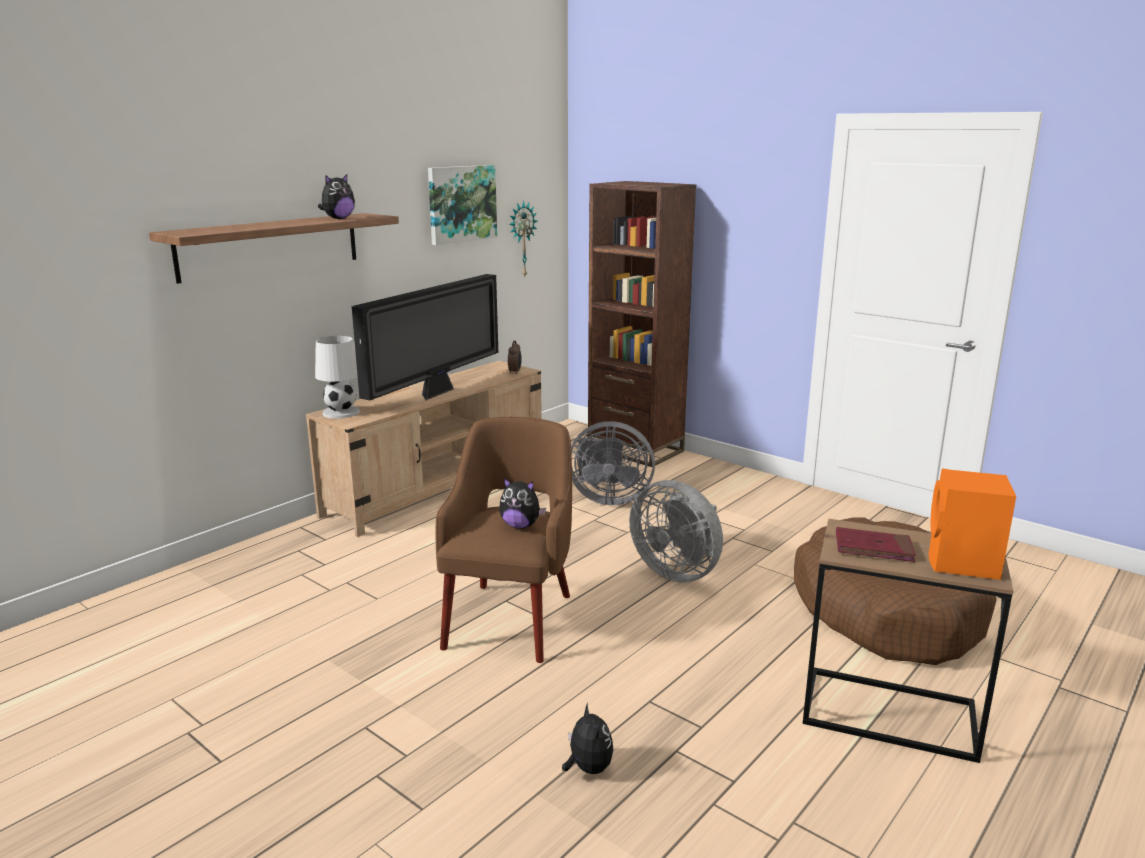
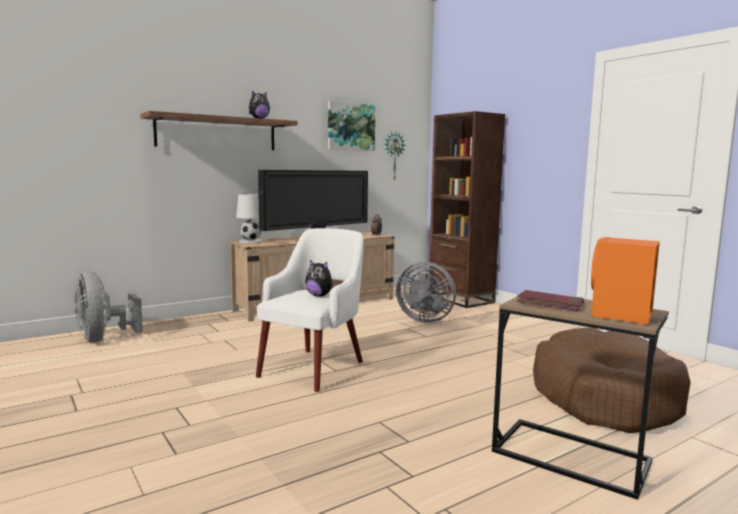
camera: 15 degrees right, 10 degrees down
brown armchair [435,417,572,663] -> white armchair [256,228,364,392]
plush toy [562,702,614,774] -> none
grey fan [629,480,723,583] -> grey fan moved to [74,271,143,342]

